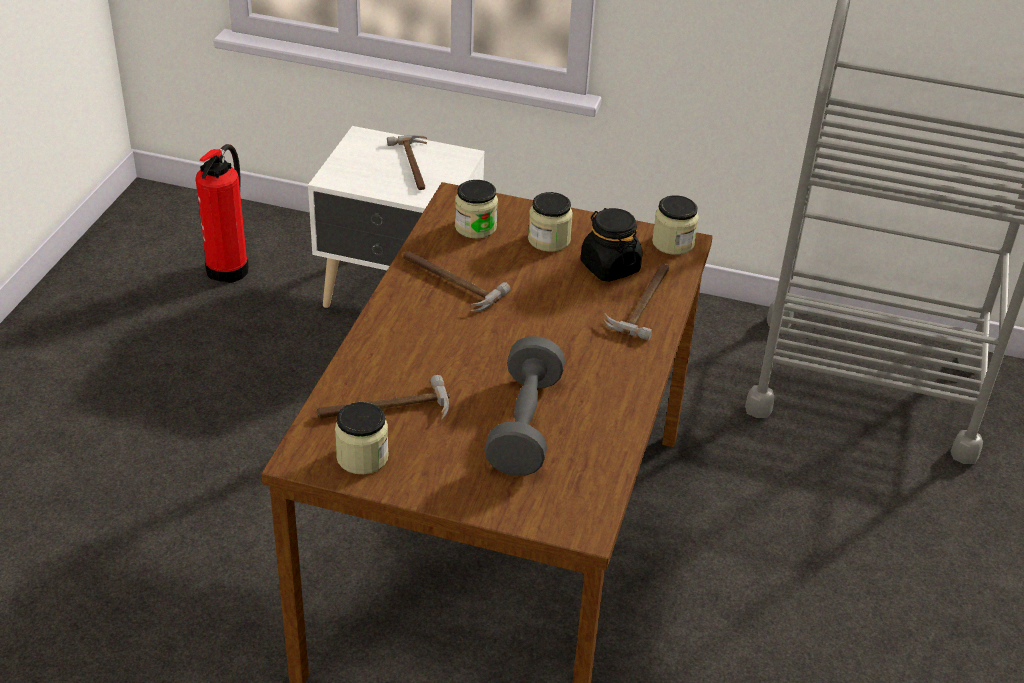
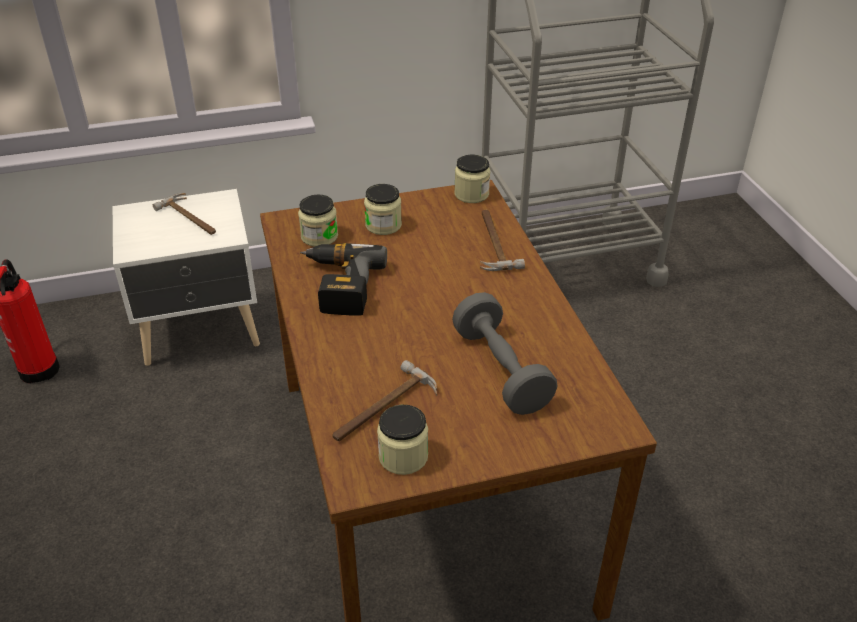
camera: 30 degrees left, 0 degrees up
hammer [403,251,511,313] -> power drill [300,243,387,316]
black jar [580,208,643,282] -> none

